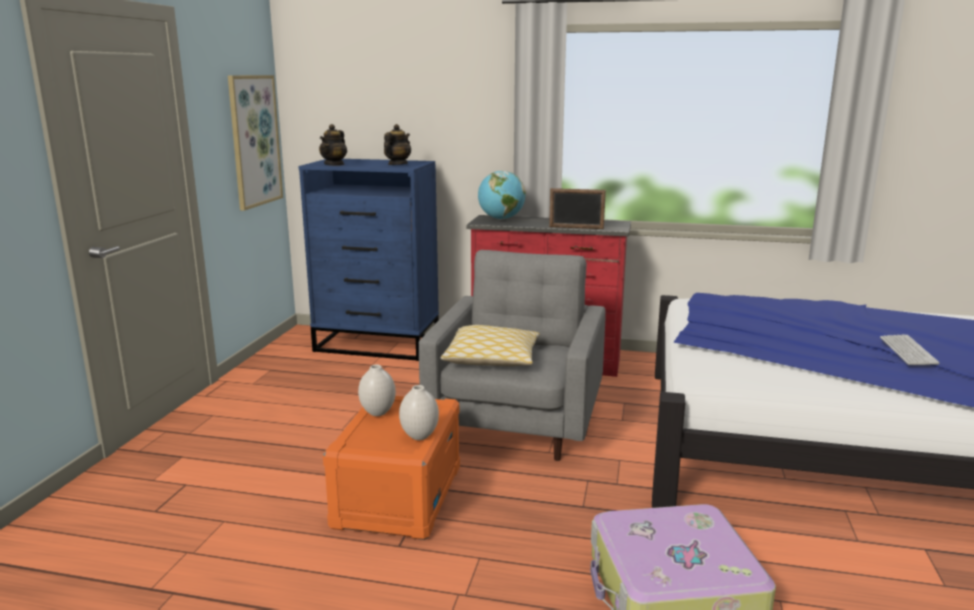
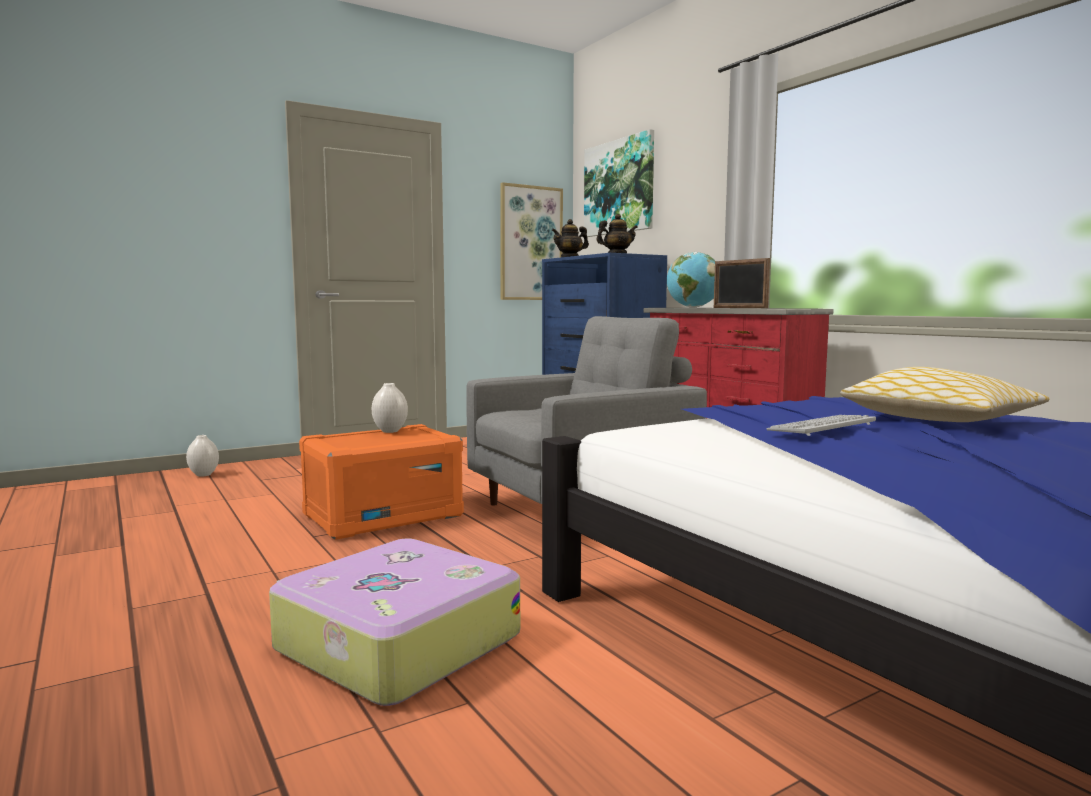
camera: 45 degrees right, 10 degrees down
white vase [399,385,439,440] -> white vase moved to [186,435,219,477]
pillow [441,325,540,366] -> pillow moved to [840,367,1050,422]
keyboard [880,335,939,365] -> keyboard moved to [766,415,876,436]
none -> picture [584,129,654,237]

